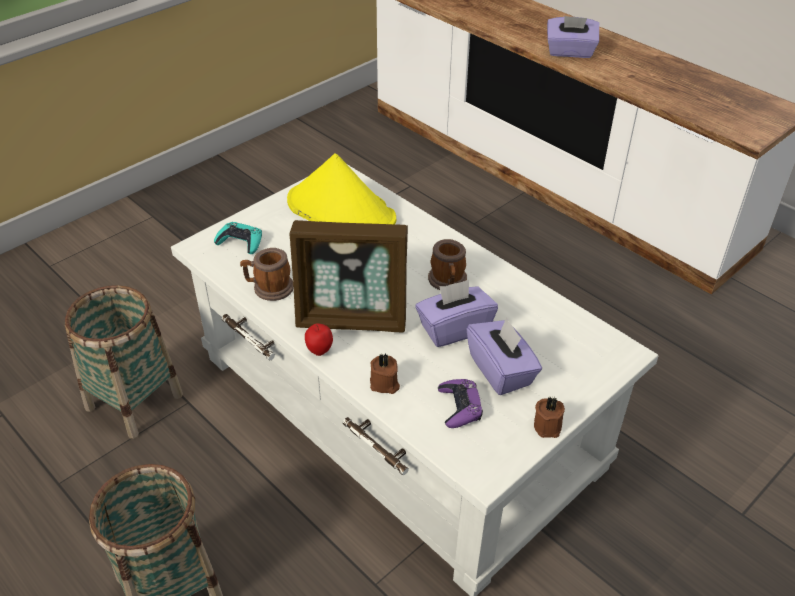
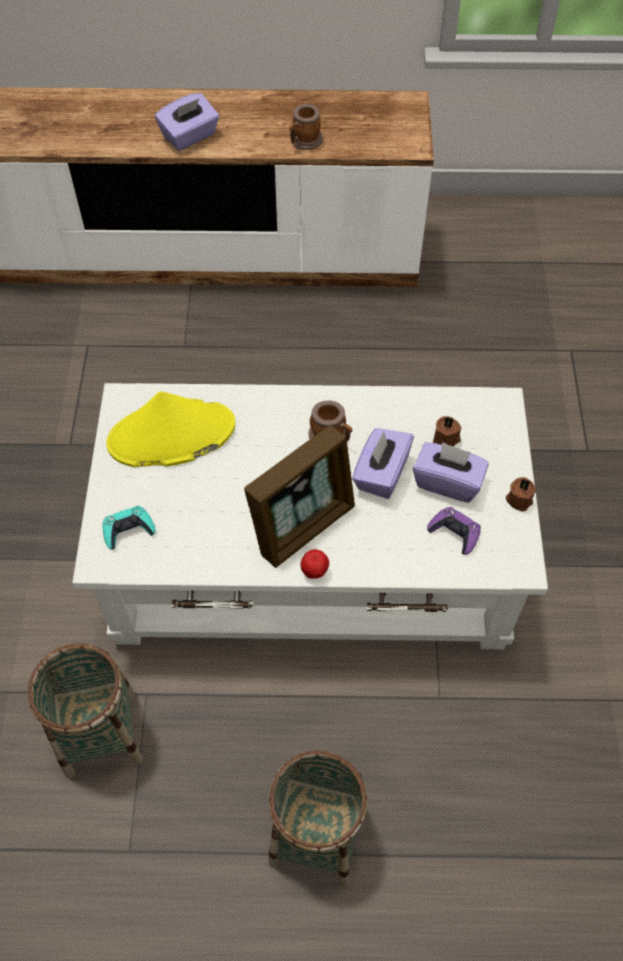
camera: 45 degrees left, 15 degrees up
mug [240,248,294,301] -> mug moved to [289,104,323,150]
brown candle [370,353,400,394] -> brown candle moved to [433,416,461,446]

